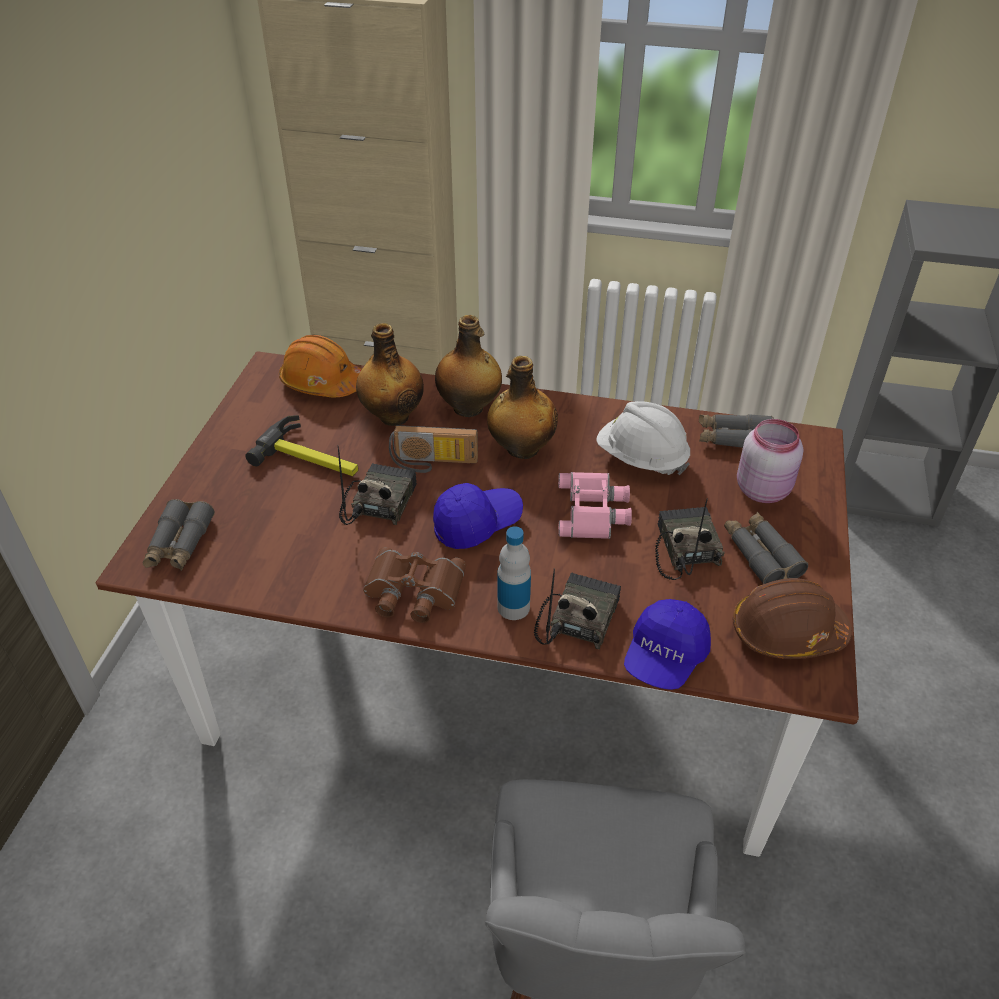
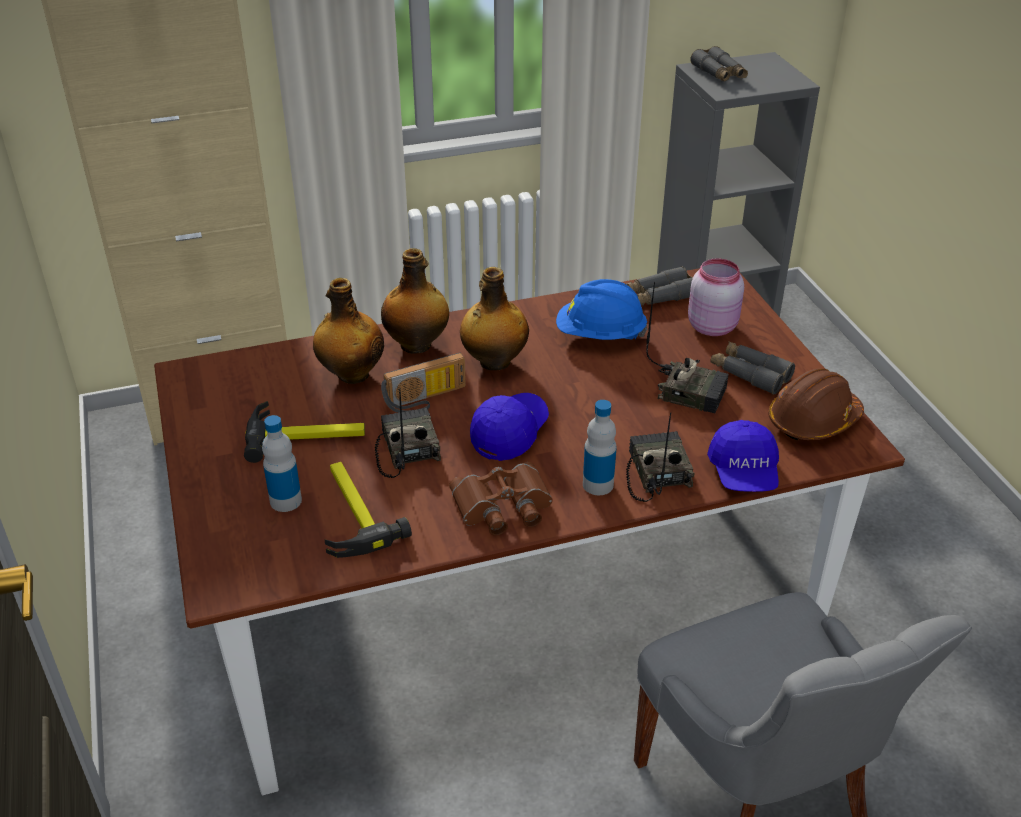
camera: 30 degrees left, 5 degrees down
grey binoculars [143,499,215,571] -> grey binoculars moved to [690,46,748,82]
orange hard hat [279,335,362,397] -> none
pink binoculars [558,472,632,539] -> none
white hard hat [596,401,690,476] -> blue hard hat [556,279,648,340]
radio [655,498,725,580] -> radio turned 150 degrees clockwise [646,282,729,413]
none -> bottle [262,415,302,512]
none -> hammer [325,462,412,558]

